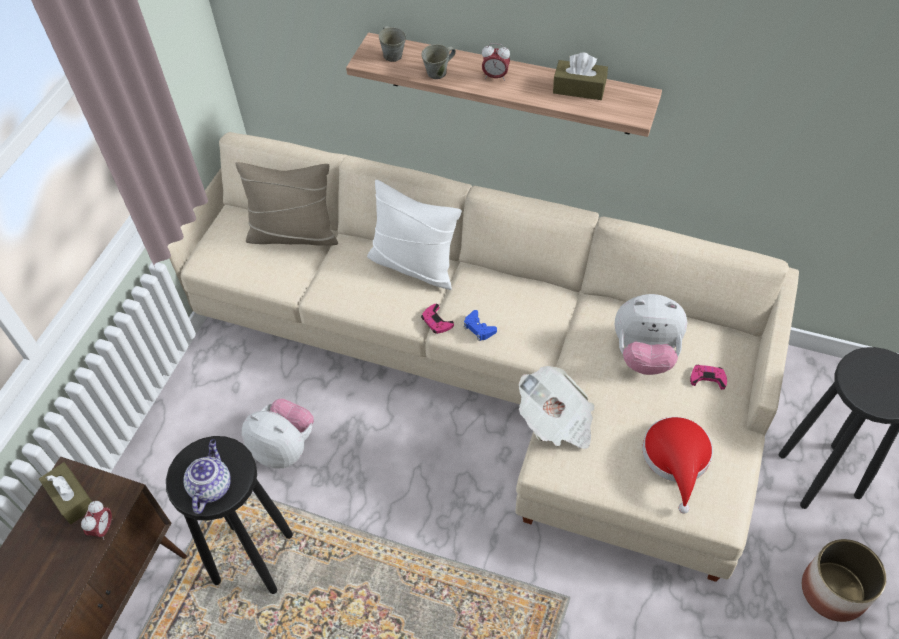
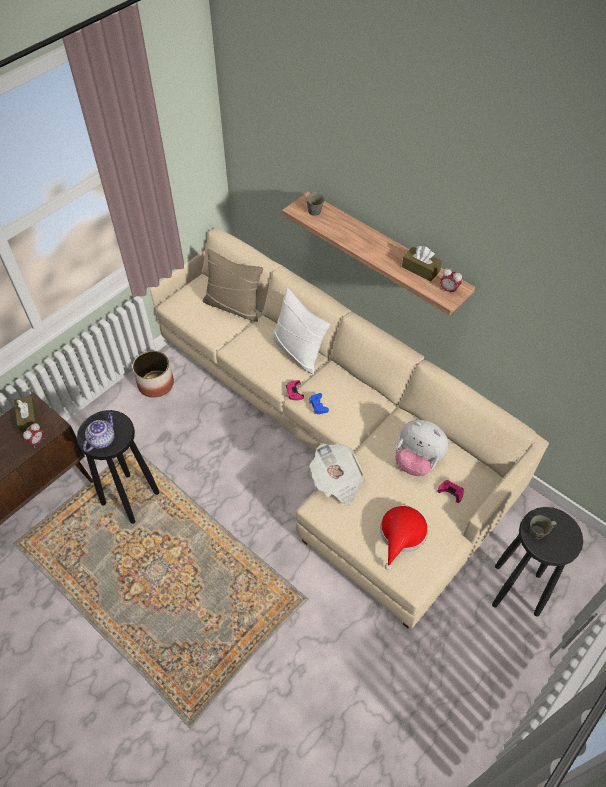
camera: 20 degrees right, 0 degrees up
plush toy [242,399,314,468] -> none
grey mug [421,44,456,79] -> grey mug moved to [530,515,557,539]
alarm clock [482,43,510,81] -> alarm clock moved to [440,268,462,295]
planter [802,539,887,622] -> planter moved to [132,351,174,398]

